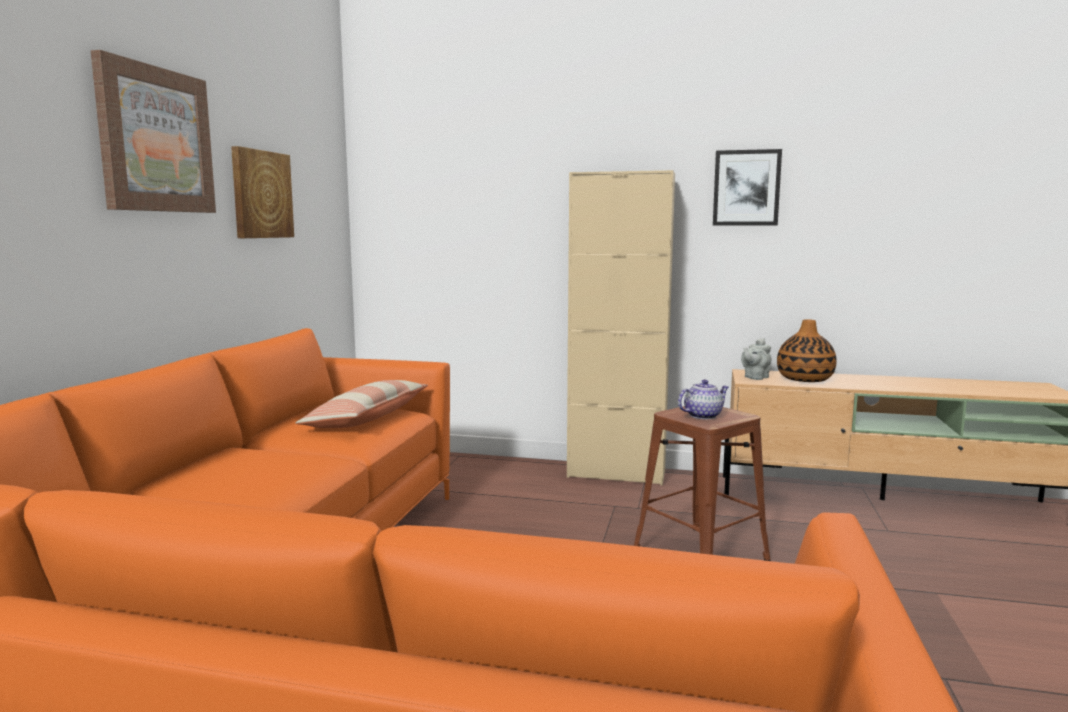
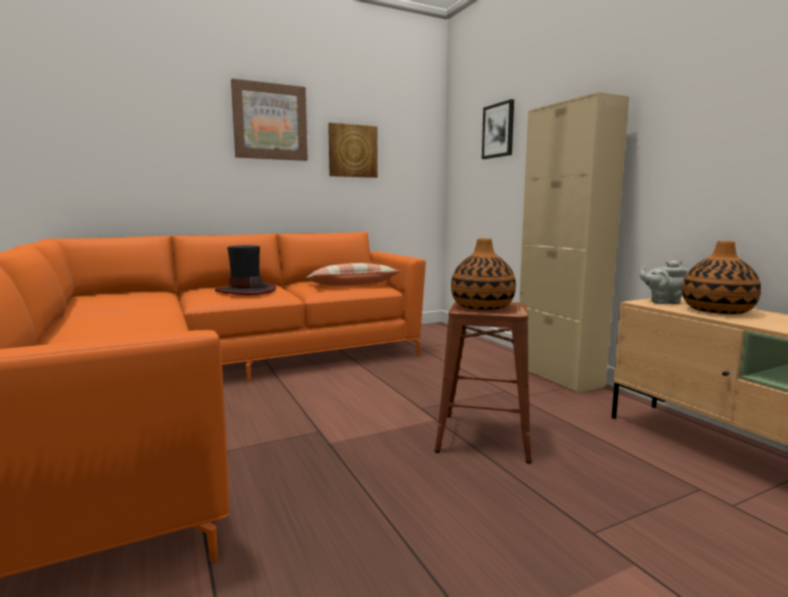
camera: 50 degrees right, 0 degrees up
teapot [678,379,729,419] -> vase [451,238,516,310]
picture [713,149,782,226] -> picture moved to [482,99,514,159]
none -> hat [215,245,276,295]

